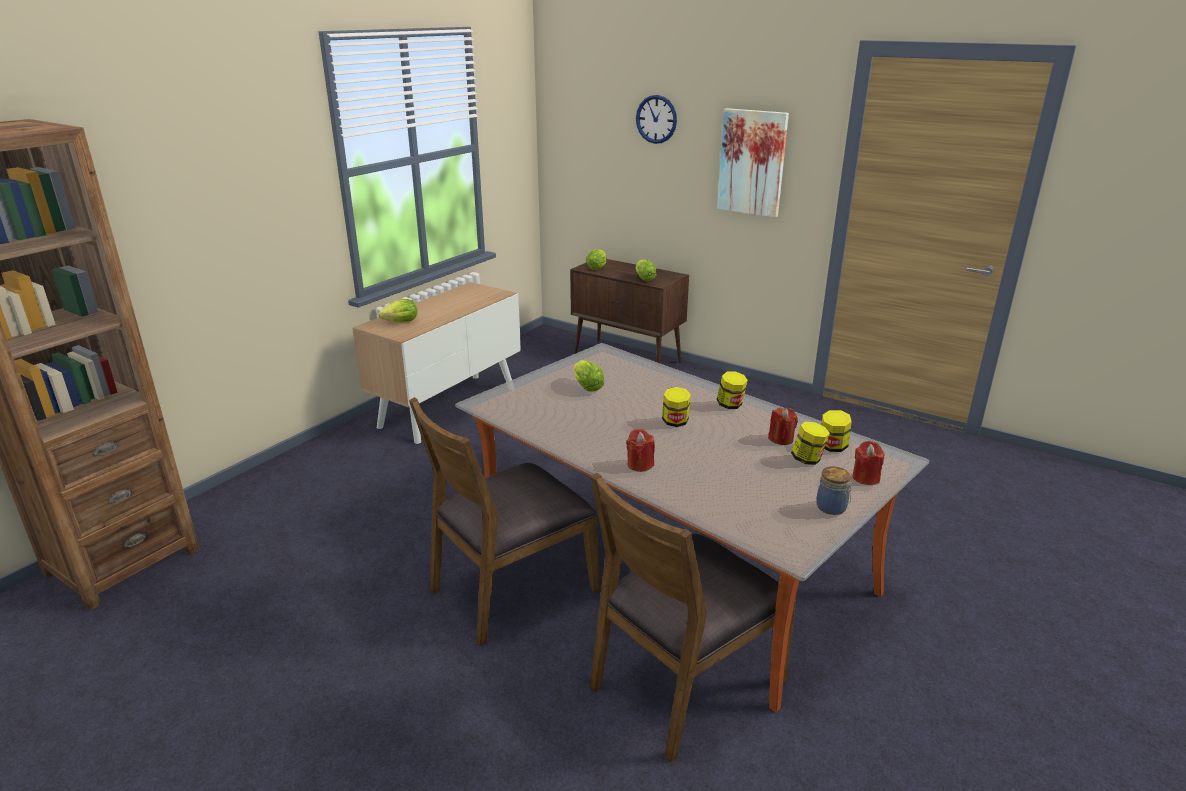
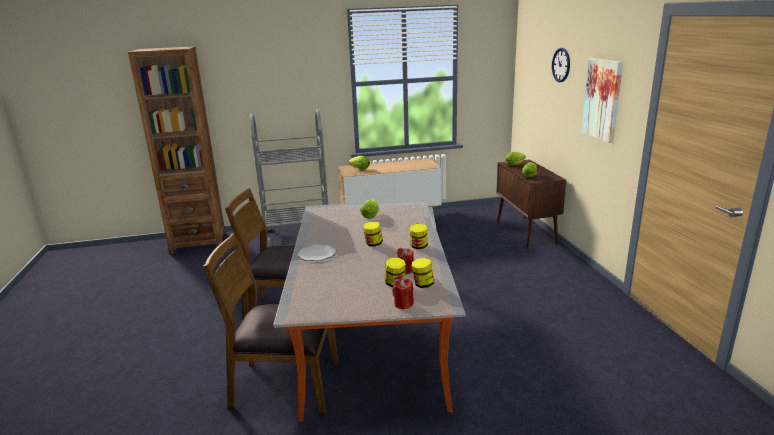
camera: 45 degrees right, 5 degrees down
red candle [626,429,655,472] -> plate [298,245,336,261]
jar [816,466,852,515] -> none
none -> grey cart [250,109,328,247]

